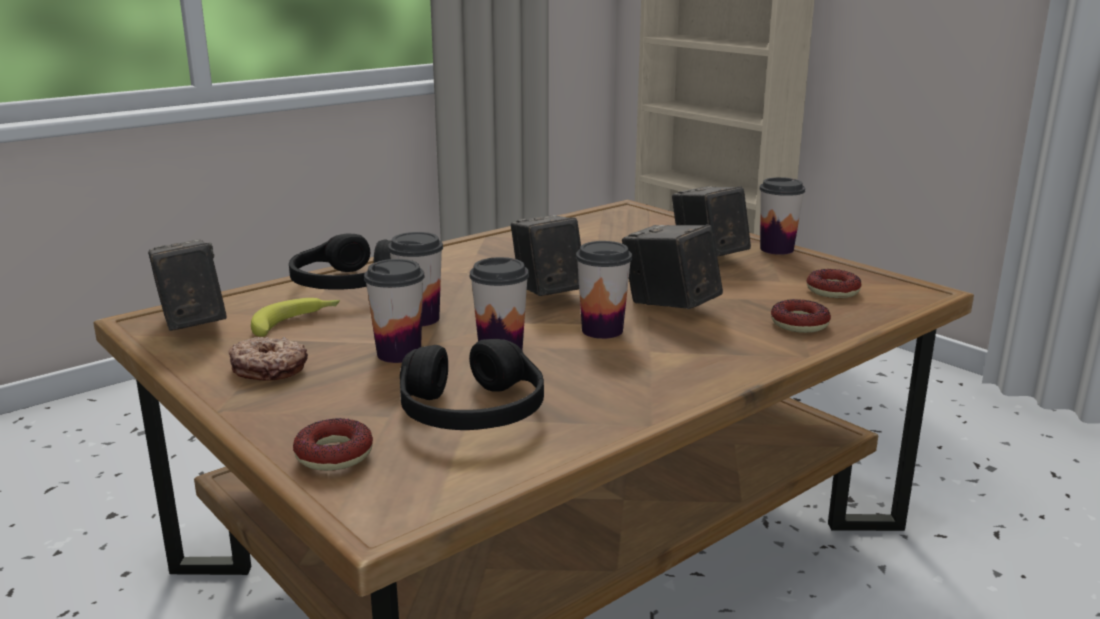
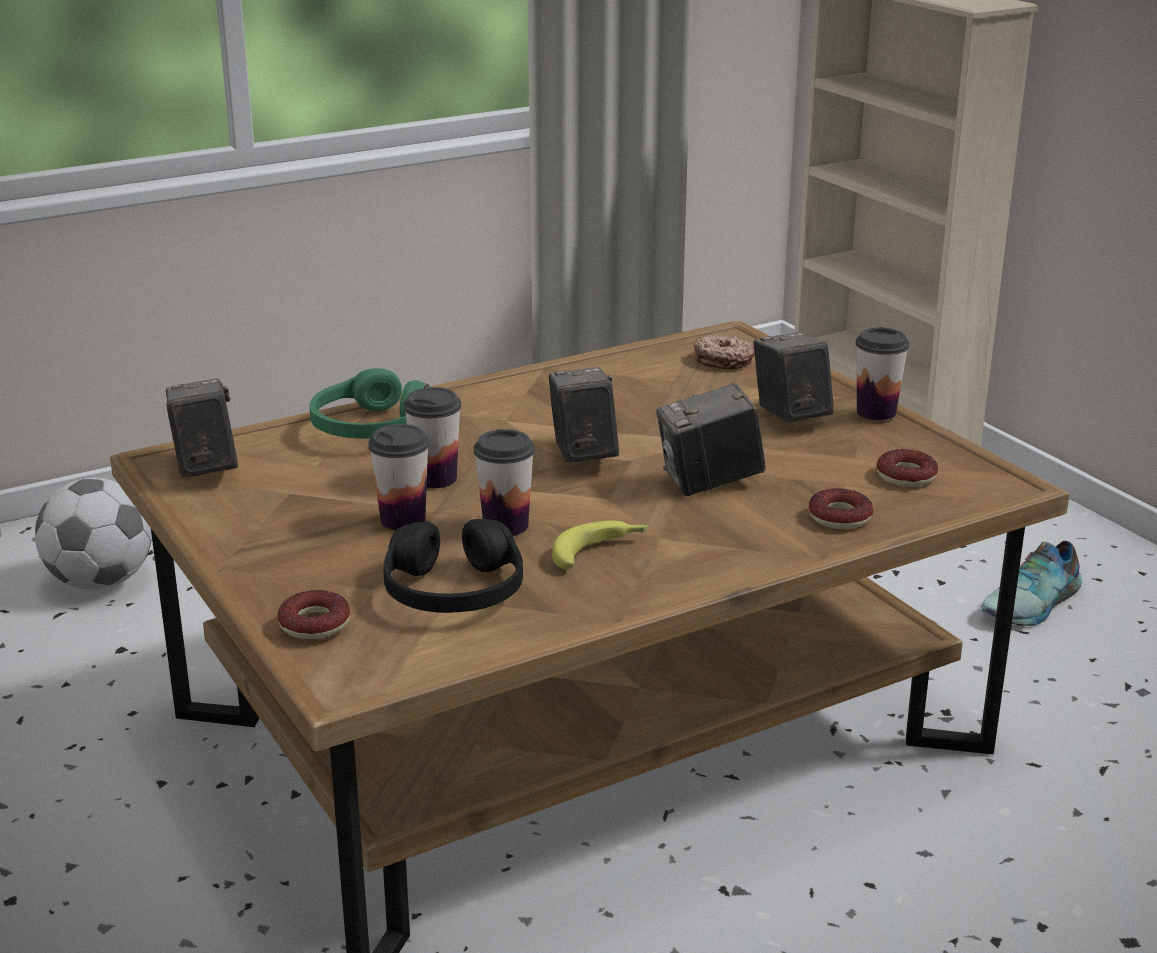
camera: 10 degrees right, 5 degrees up
donut [228,337,308,381] -> donut moved to [693,335,755,369]
banana [251,298,340,337] -> banana moved to [552,520,648,569]
black headphones [289,234,391,290] -> green headphones [309,368,431,439]
cup [576,241,632,339] -> none
camera [622,224,723,309] -> camera turned 75 degrees counterclockwise [657,383,765,496]
none -> football [35,478,152,590]
none -> shoe [982,541,1082,626]

